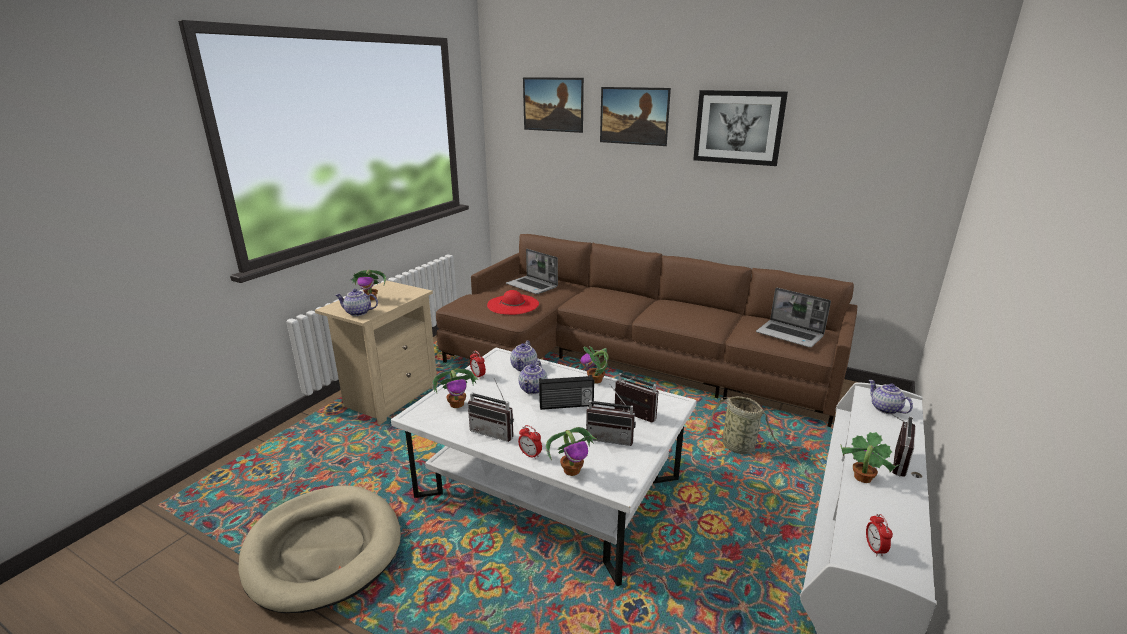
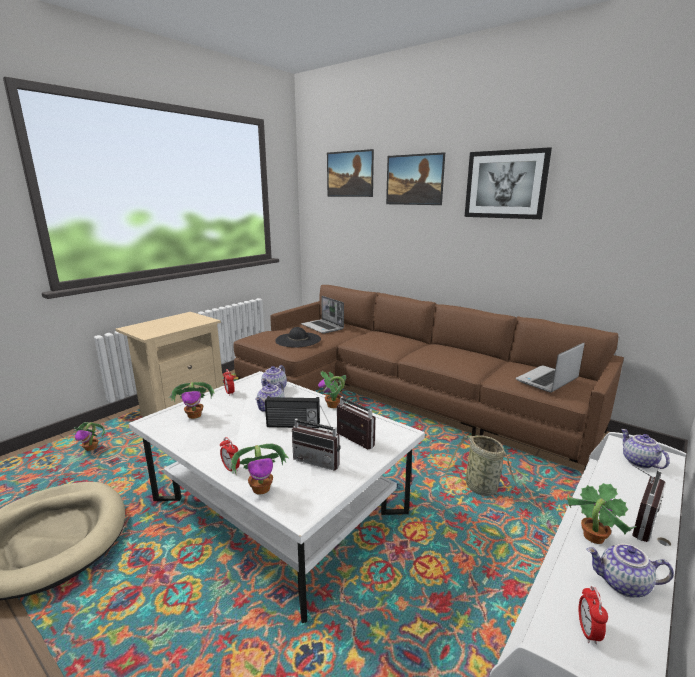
camera: 10 degrees right, 5 degrees down
teapot [335,289,378,316] -> teapot moved to [586,543,674,598]
potted plant [350,270,386,301] -> potted plant moved to [73,422,105,451]
radio [468,378,514,442] -> none
red hat [487,290,539,315] -> black hat [275,327,321,348]
laptop [756,288,831,348] -> laptop turned 90 degrees clockwise [516,343,585,393]

